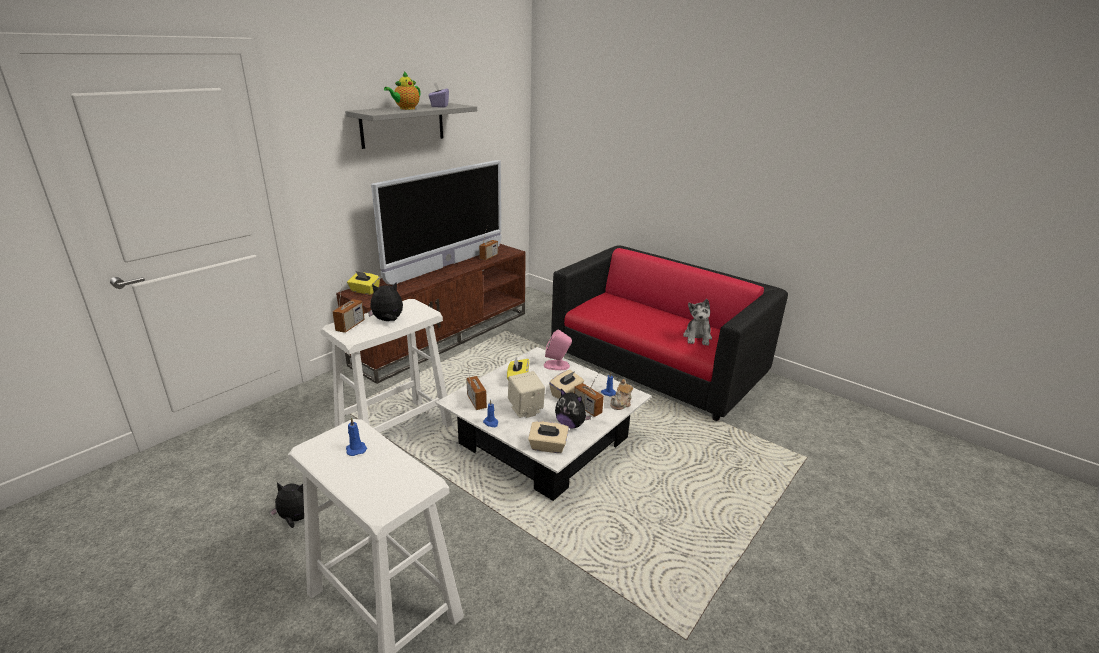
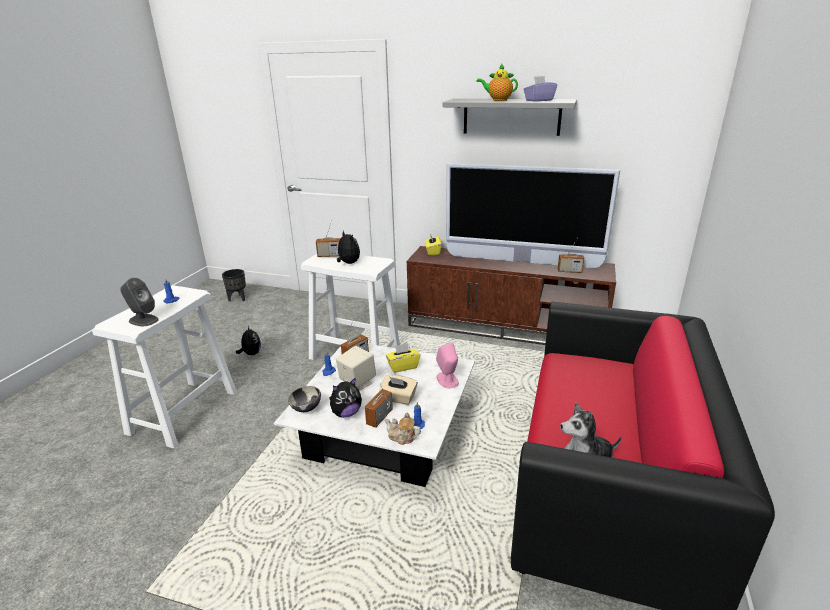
camera: 70 degrees right, 0 degrees up
beige tissue box [528,421,569,453] -> bowl [288,386,321,412]
plush toy [555,389,591,428] -> plush toy turned 135 degrees counterclockwise [329,378,362,418]
none -> grey speaker [120,278,159,326]
none -> black planter [222,269,246,301]

